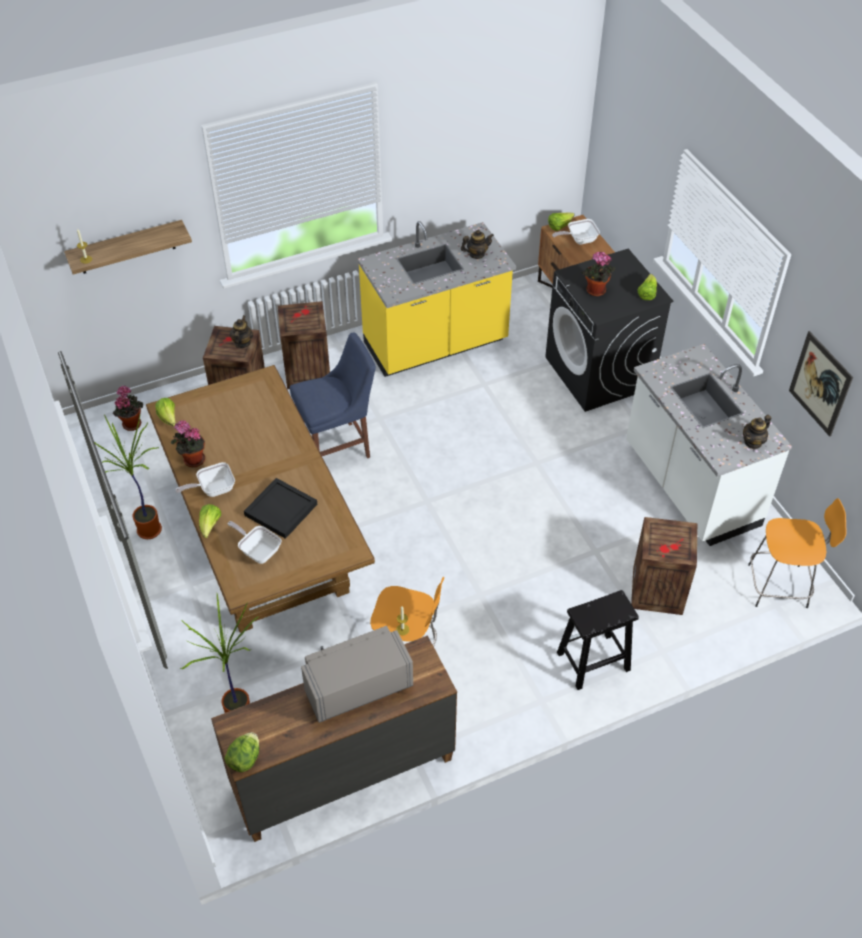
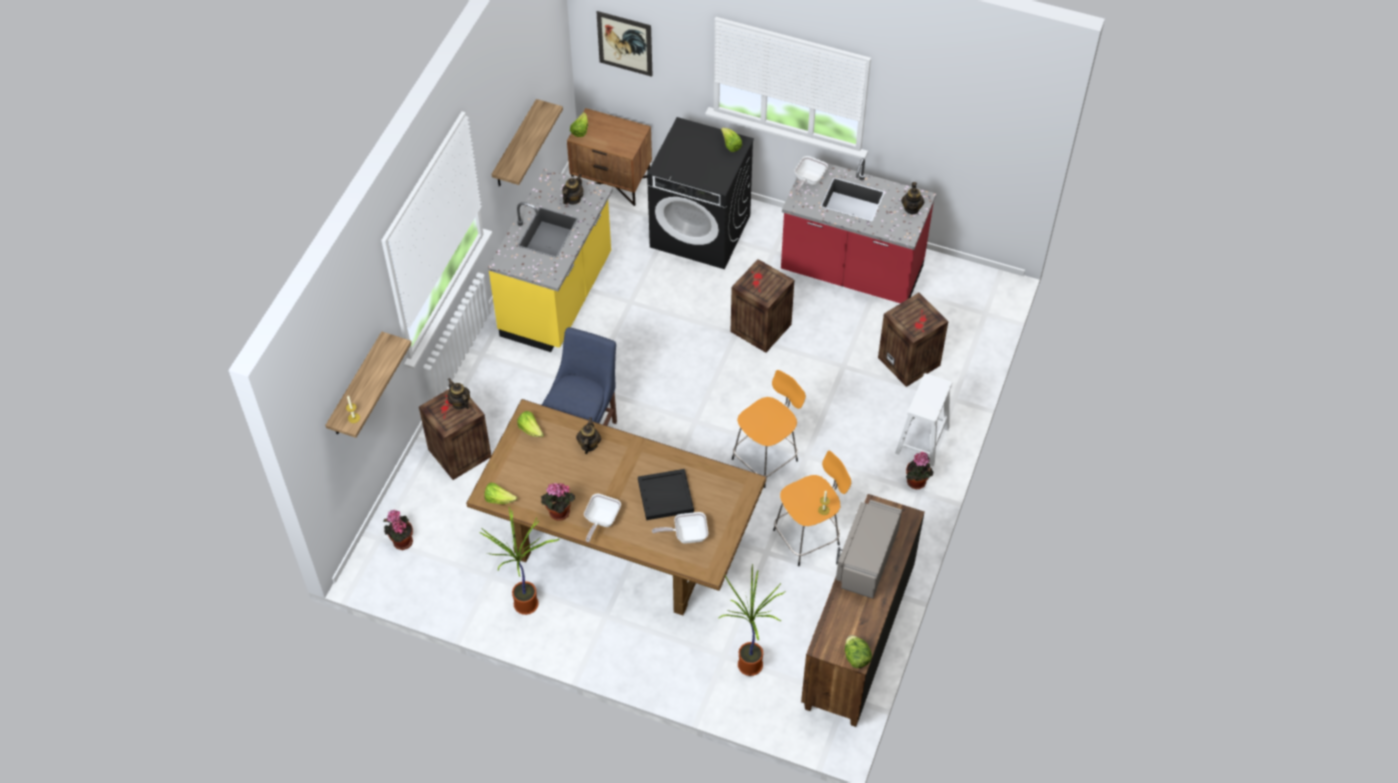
camera: 45 degrees left, 5 degrees up
lettuce [199,504,221,538] -> lettuce moved to [517,411,544,437]
crate [278,301,330,389] -> crate moved to [731,259,794,353]
frying pan [552,219,600,245] -> frying pan moved to [794,156,828,193]
black stool [557,590,639,690] -> white stool [895,373,952,466]
potted plant [582,251,615,296] -> potted plant moved to [906,452,933,489]
white counter [626,344,792,546] -> red counter [781,158,936,303]
orange stool [748,498,847,608] -> orange stool moved to [732,370,806,488]
picture [789,331,853,437] -> picture moved to [597,11,653,77]
none -> shelf [492,99,563,187]
none -> teapot [576,417,601,454]

